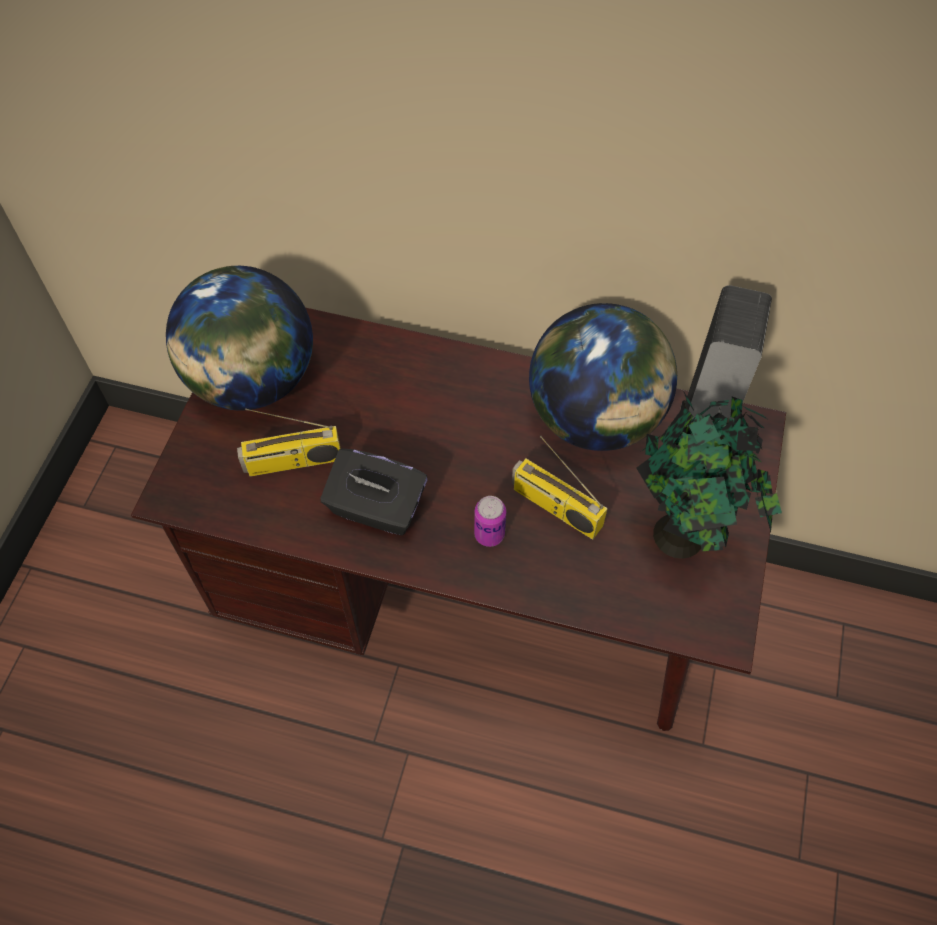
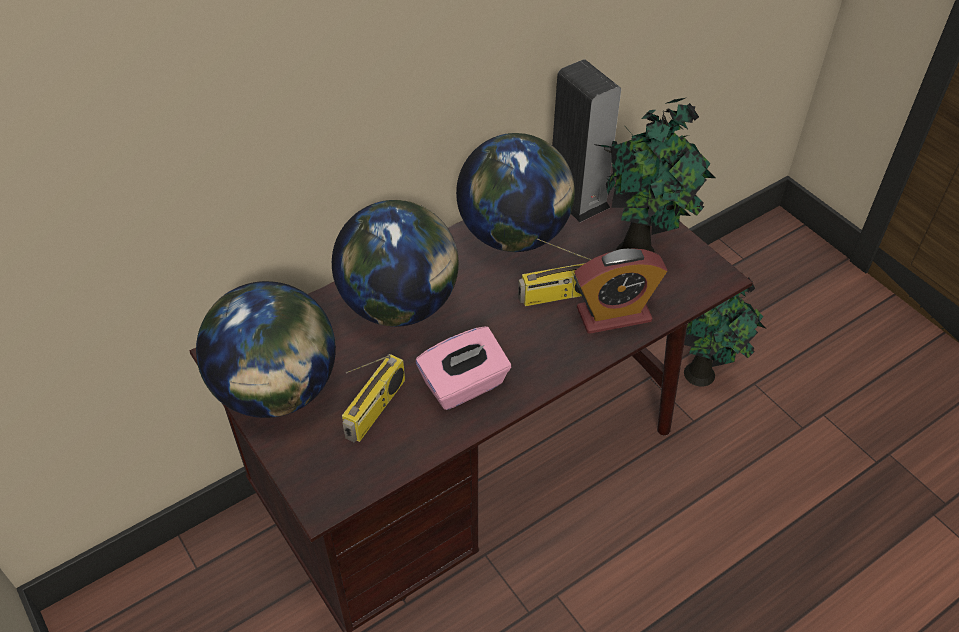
camera: 50 degrees left, 10 degrees down
black tissue box [320,448,428,536] -> pink tissue box [416,326,511,410]
can [474,496,506,547] -> none
none -> globe [332,200,459,327]
none -> alarm clock [574,248,667,334]
none -> potted plant [684,278,765,386]

